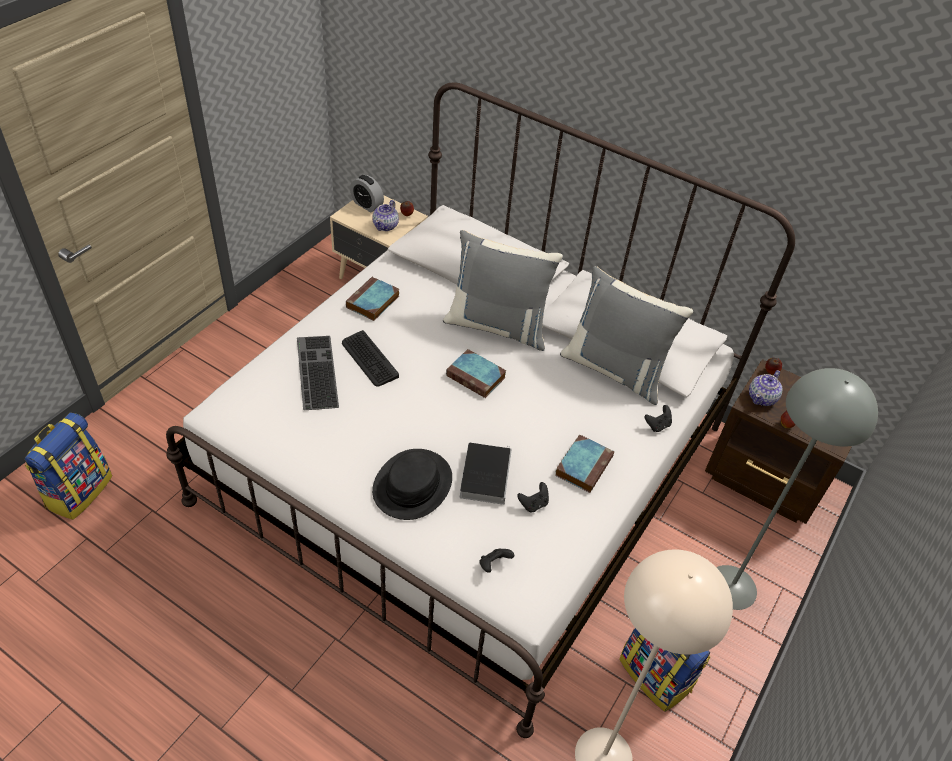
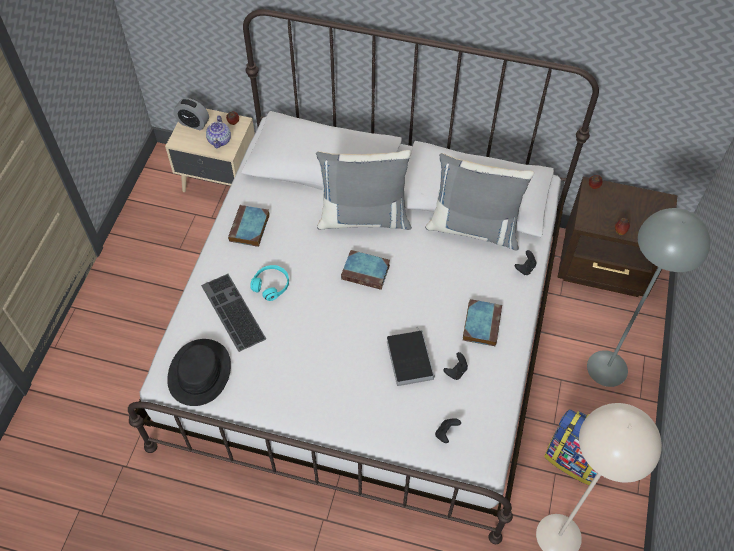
camera: 15 degrees left, 10 degrees up
backpack [25,412,112,520] -> none
keyboard [342,330,399,387] -> turquoise headphones [250,265,289,301]
black hat [372,449,452,520] -> black hat moved to [167,339,231,406]
teapot [749,370,782,406] -> none

